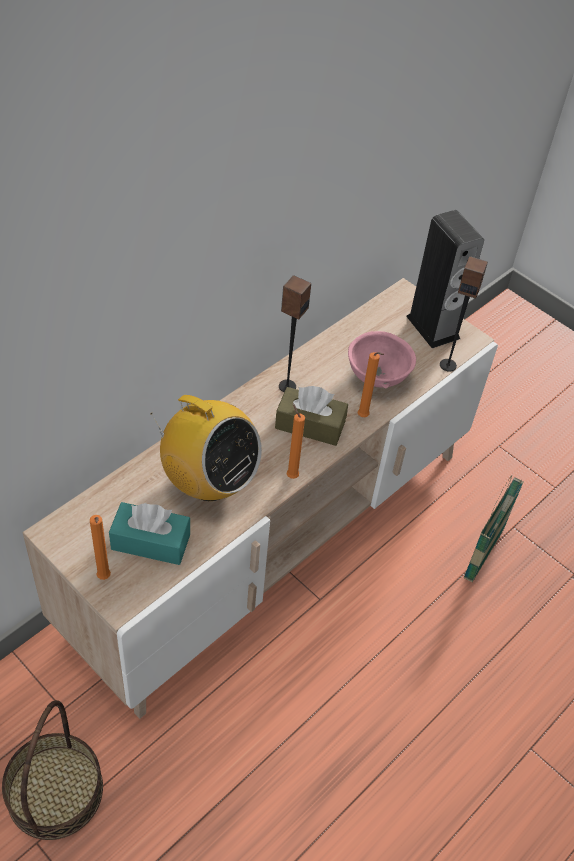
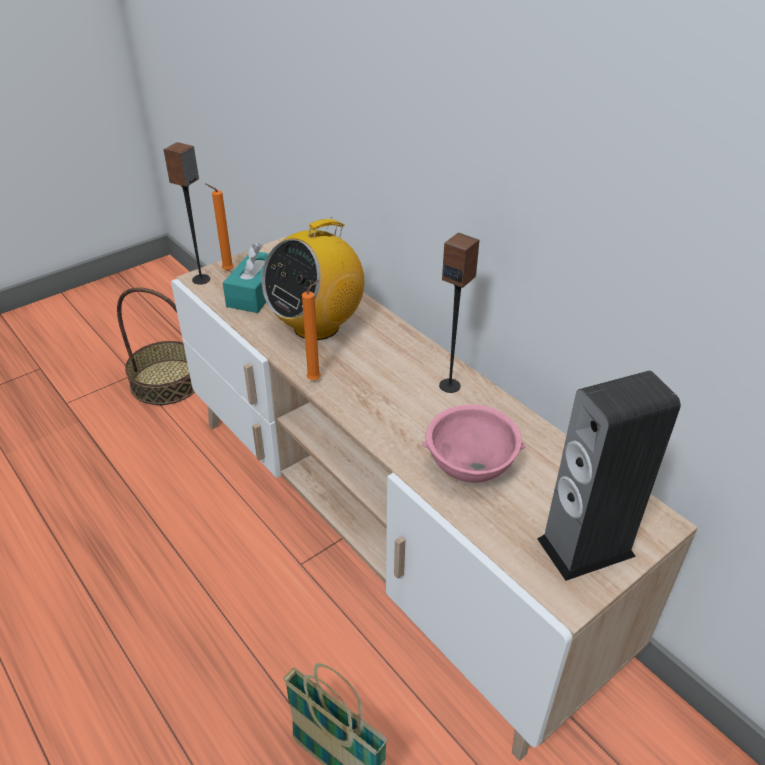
camera: 100 degrees right, 10 degrees down
brown tissue box [275,386,348,446] -> none
orange candle [358,352,384,417] -> none
speaker [440,256,488,372] -> speaker moved to [164,142,210,285]

